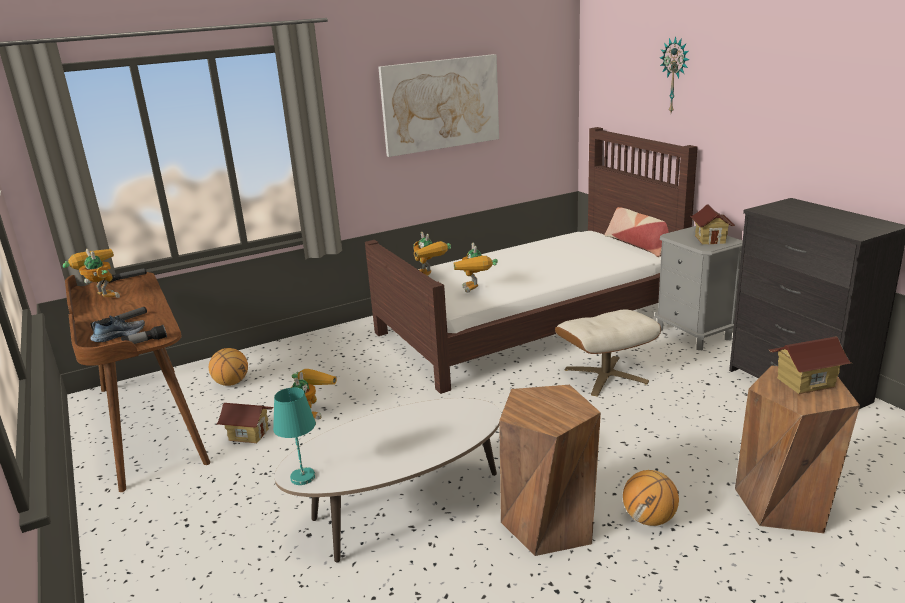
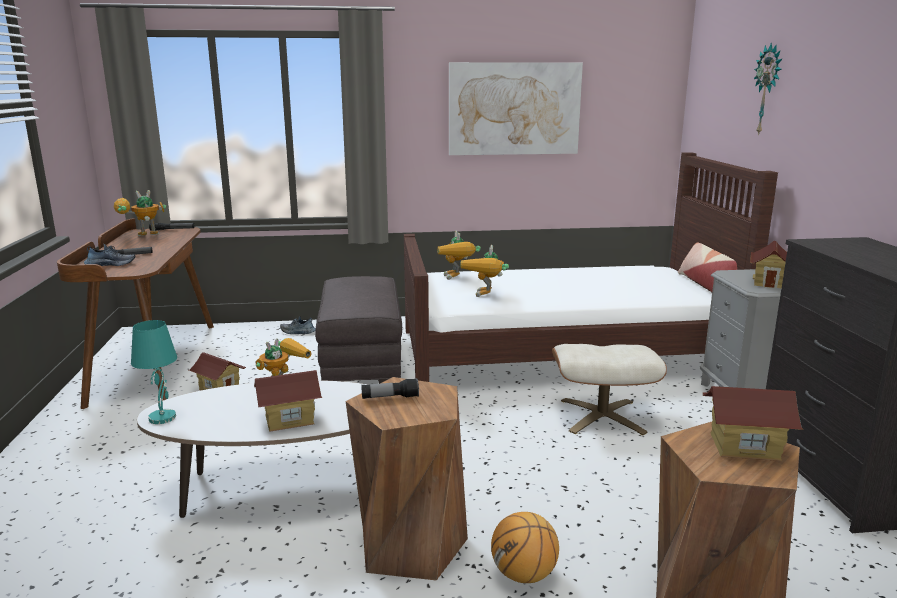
camera: 20 degrees right, 5 degrees down
toy robot [63,249,120,298] -> toy robot turned 90 degrees counterclockwise [114,190,166,236]
flashlight [121,325,167,344] -> flashlight moved to [361,378,419,399]
basketball [209,348,248,386] -> none
none -> toy house [254,370,322,432]
none -> shoe [280,316,316,334]
none -> grey ottoman [315,276,402,384]

